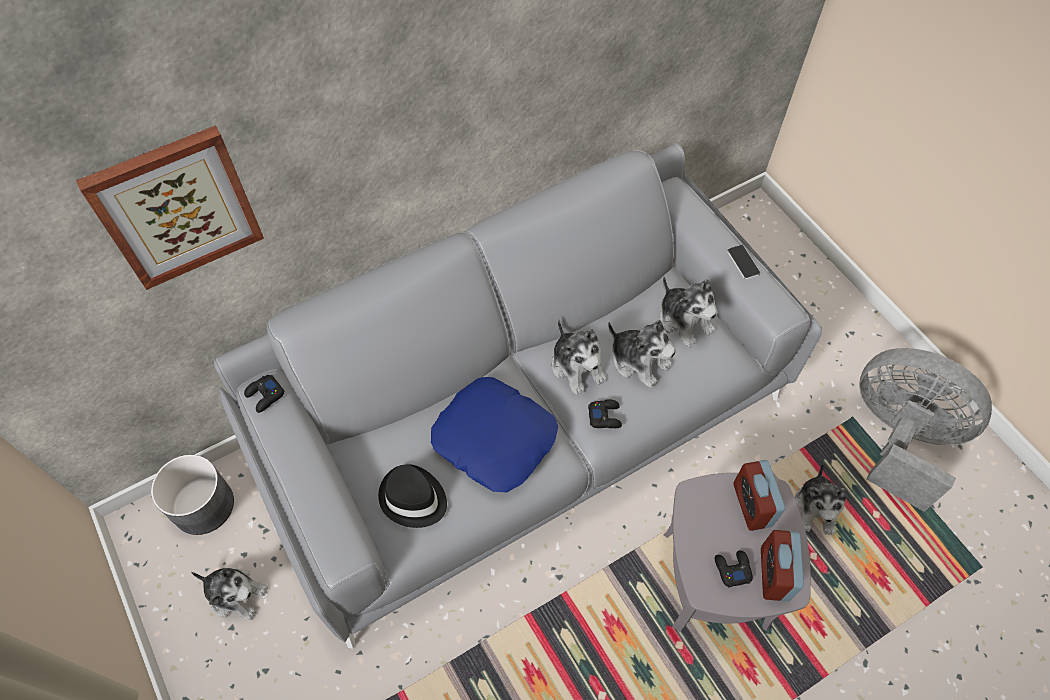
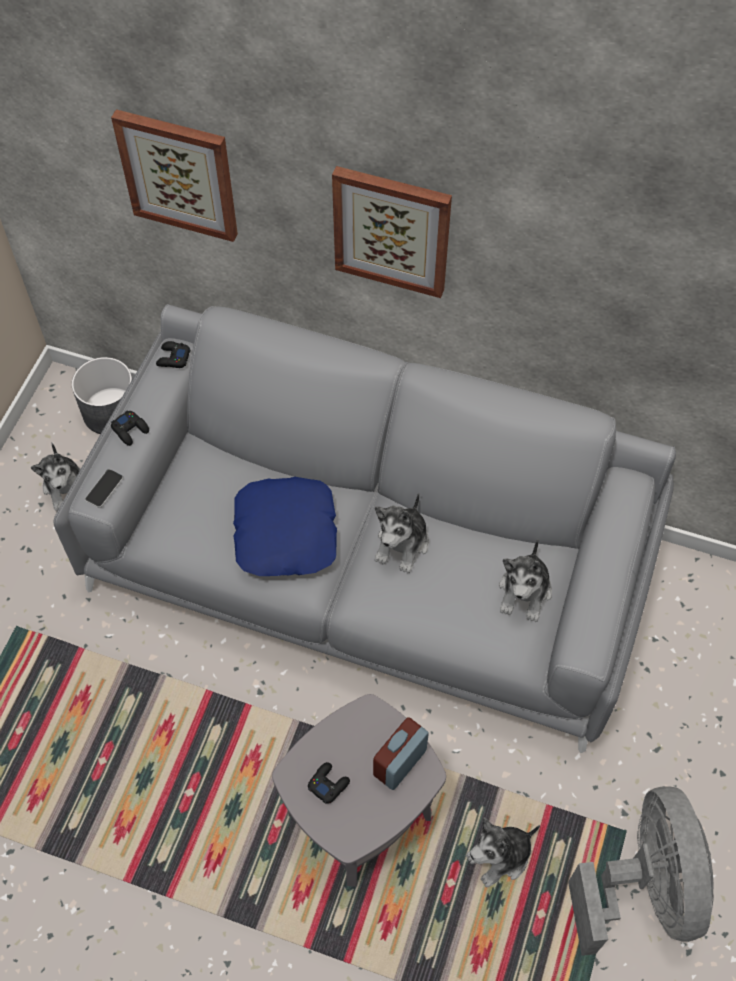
camera: 50 degrees right, 0 degrees up
black hat [378,464,447,528] -> none
black game controller [588,400,622,428] -> black game controller moved to [111,410,149,446]
plush toy [608,320,676,388] -> none
phone [727,245,761,279] -> phone moved to [85,469,124,508]
alarm clock [761,530,804,602] -> none
none -> picture [332,166,452,298]

